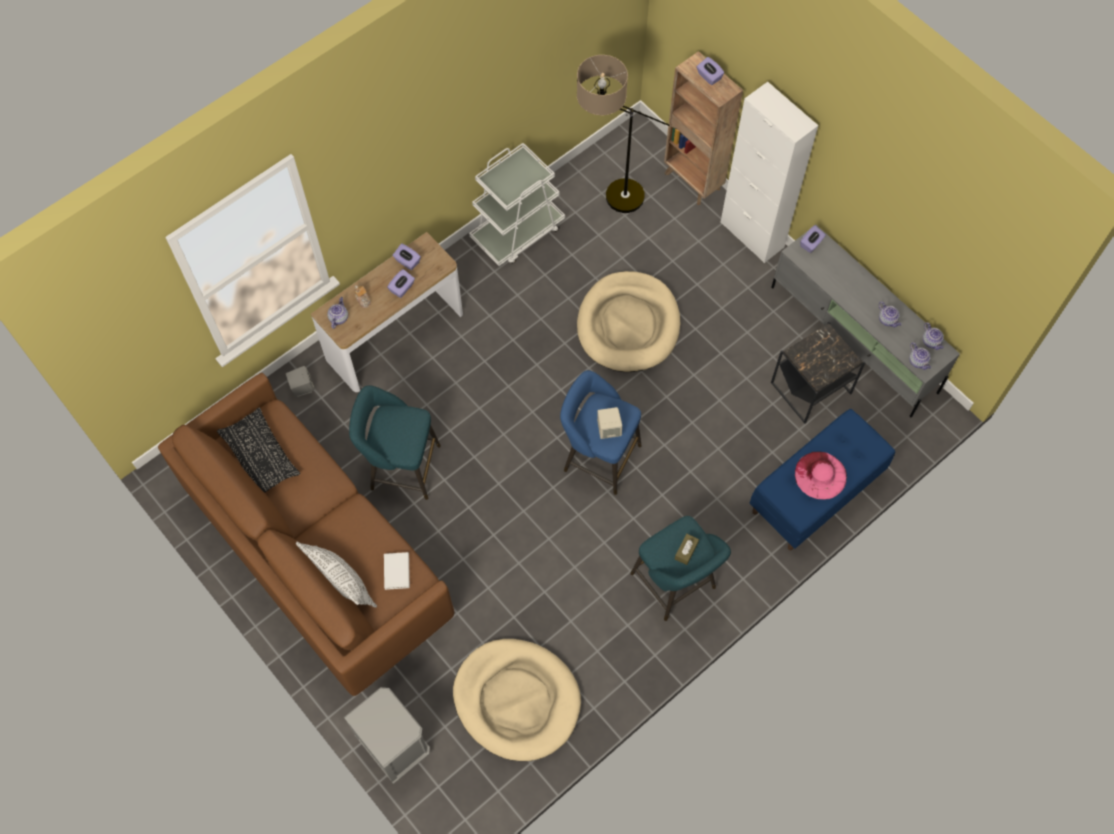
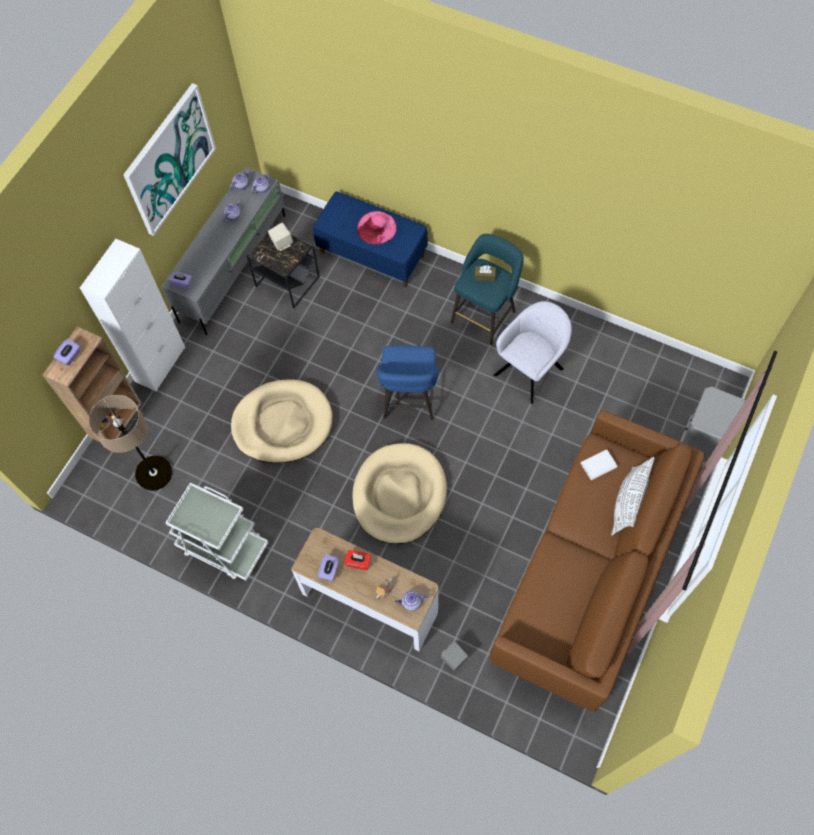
camera: 110 degrees left, 0 degrees up
black pillow [217,407,300,493] -> none
turquoise stool [349,385,441,500] -> none
purple tissue box [387,269,415,298] -> red tissue box [344,550,371,570]
beige dog bed [453,639,581,761] -> beige dog bed moved to [352,443,447,544]
beige speaker [597,407,622,439] -> beige speaker moved to [268,222,293,251]
none -> picture [123,83,216,236]
none -> grey armchair [493,301,572,404]

